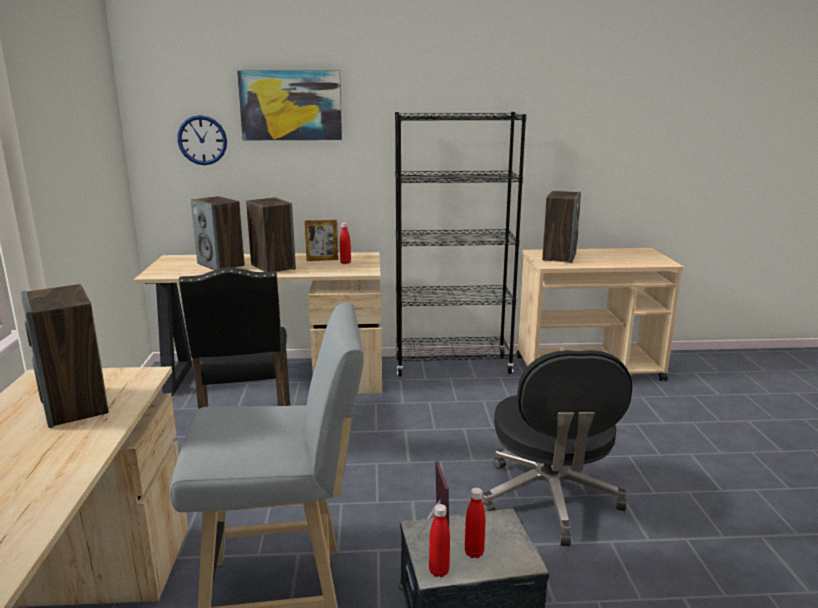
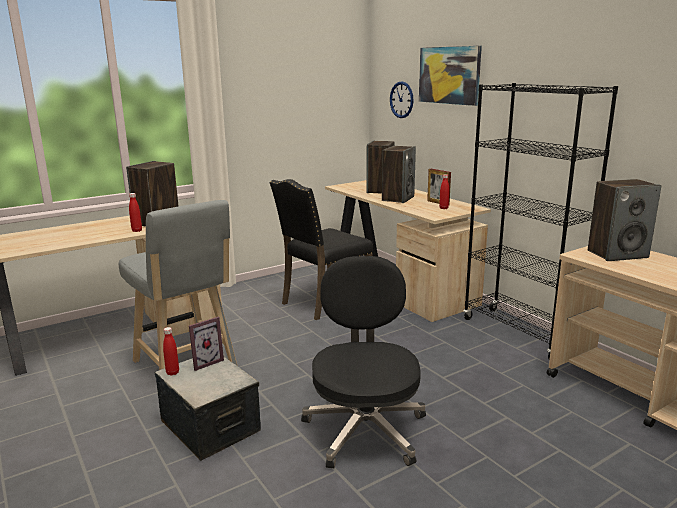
camera: 60 degrees right, 0 degrees up
red bottle [465,488,485,558] -> red bottle moved to [129,193,142,232]
black office chair [483,350,633,547] -> black office chair turned 120 degrees clockwise [301,256,426,468]

